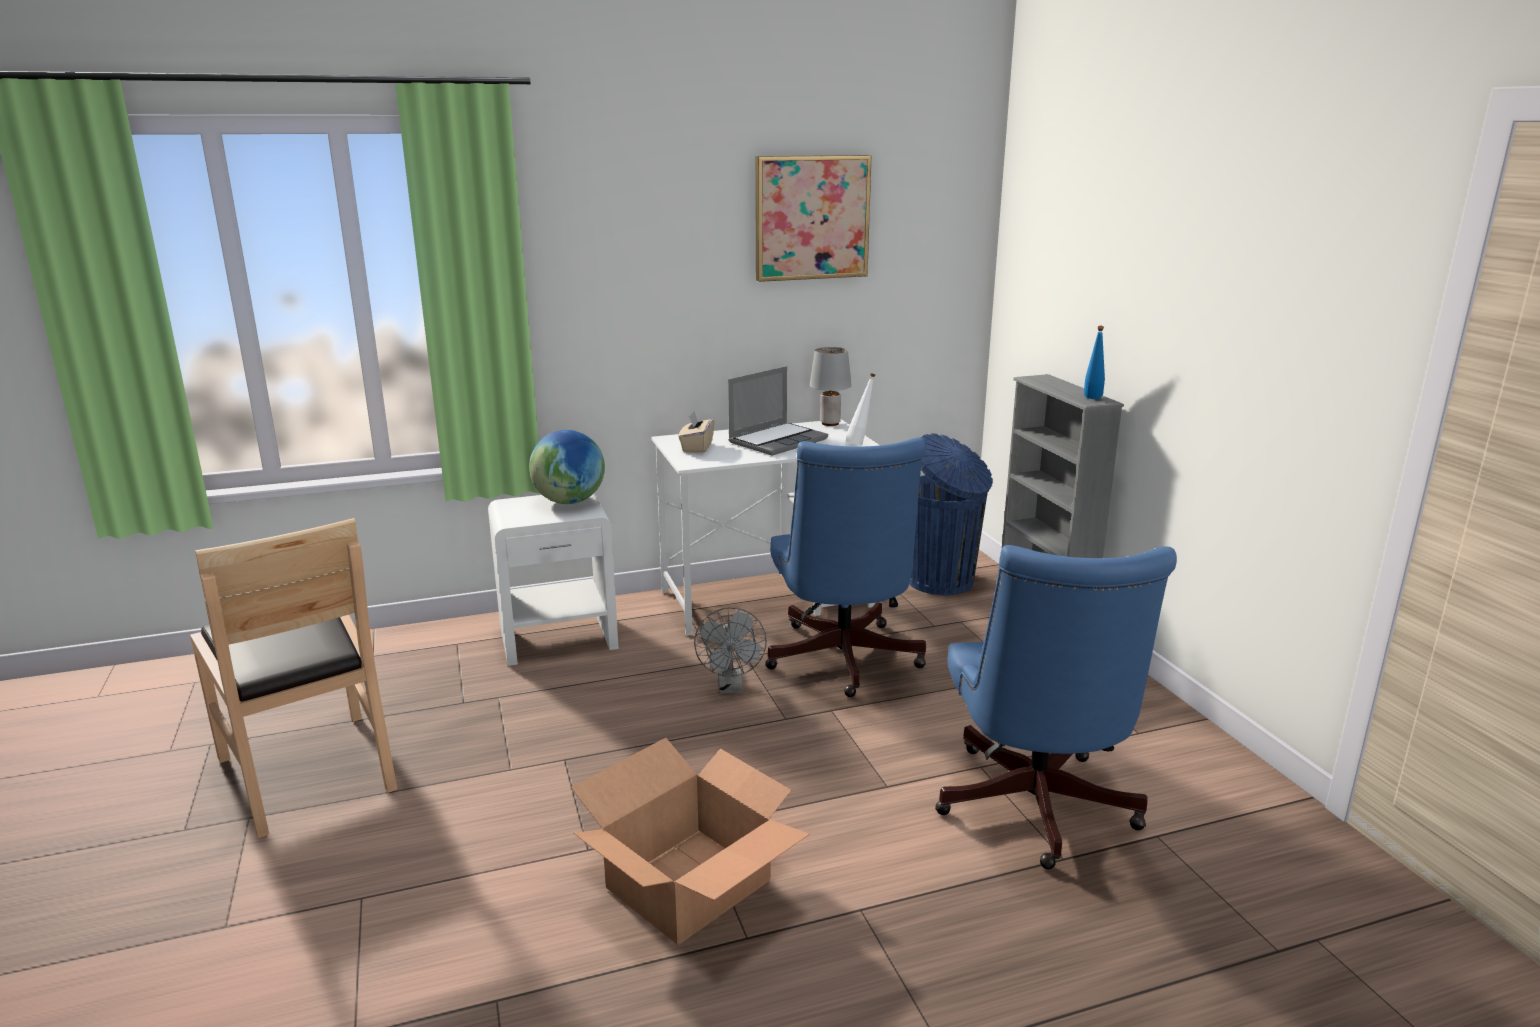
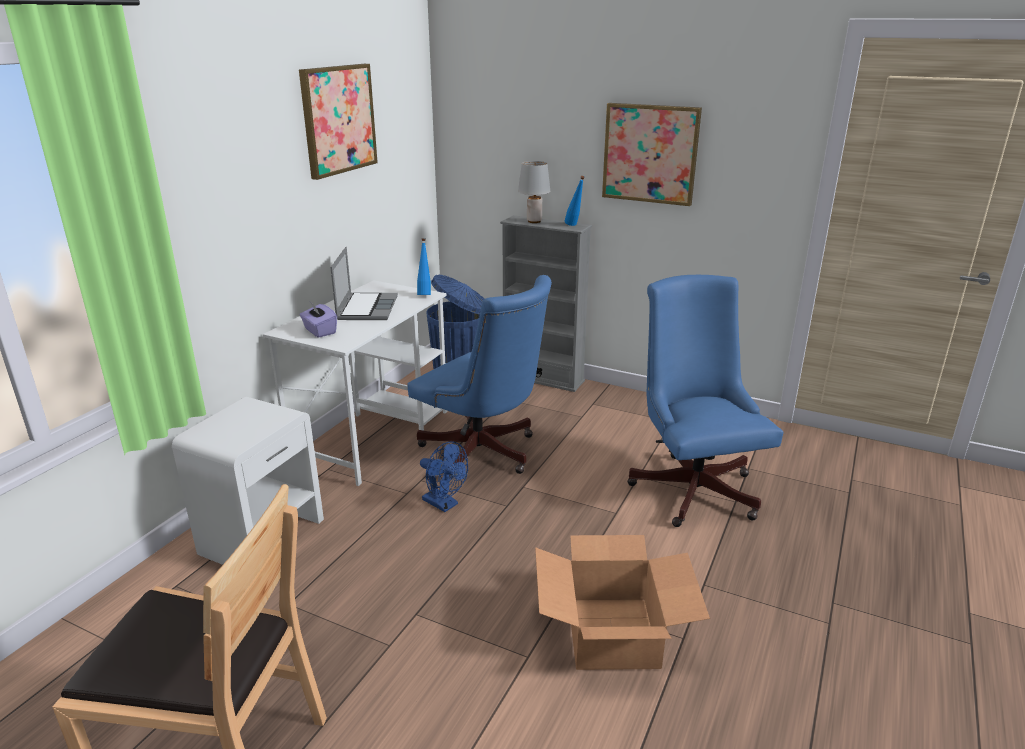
camera: 45 degrees left, 5 degrees up
globe [529,430,605,504] -> none
beige tissue box [678,411,714,453] -> purple tissue box [300,302,337,338]
grey fan [694,607,767,694] -> blue fan [420,441,468,512]
grey table lamp [810,347,852,426] -> grey table lamp moved to [518,161,550,223]
white bottle [845,373,875,445] -> blue bottle [417,238,431,295]
blue office chair [935,545,1177,869] -> blue office chair turned 150 degrees counterclockwise [627,275,783,527]
none -> picture [602,103,702,206]

